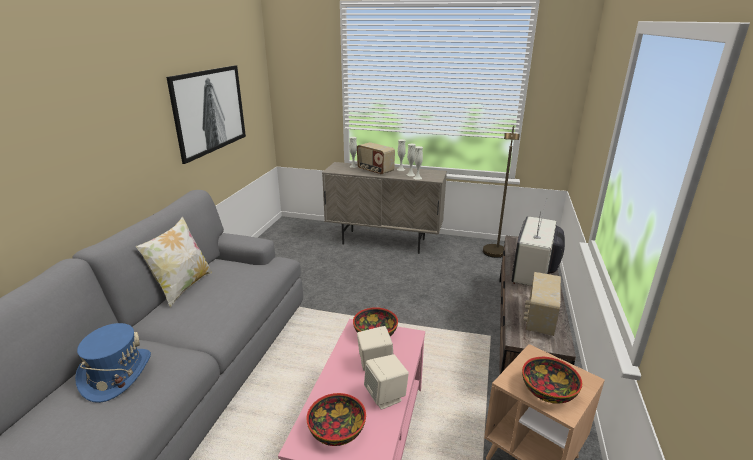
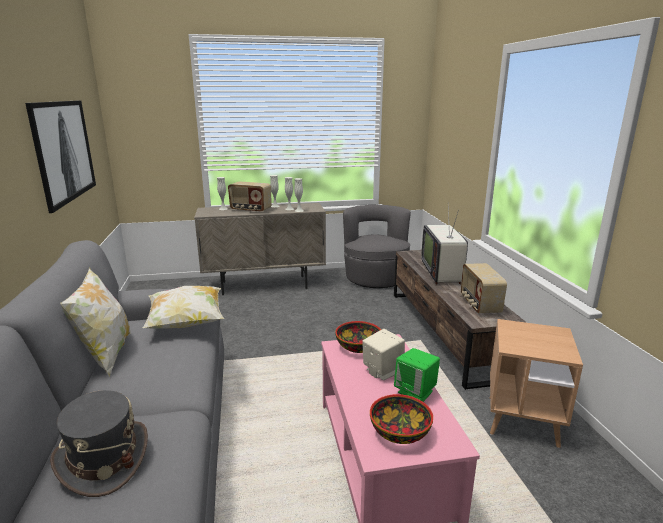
camera: 25 degrees left, 5 degrees down
blue hat [75,323,151,403] -> grey hat [50,390,148,497]
beige speaker [364,354,409,410] -> green speaker [394,348,440,402]
brown floor lamp [483,125,520,258] -> grey armchair [343,205,411,288]
bowl [522,357,582,404] -> none
none -> pillow [143,286,224,329]

